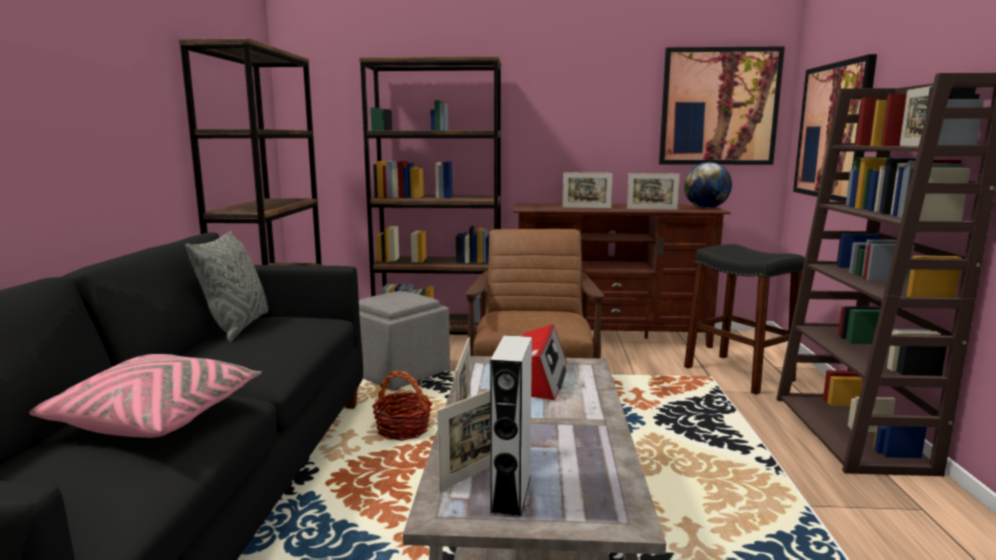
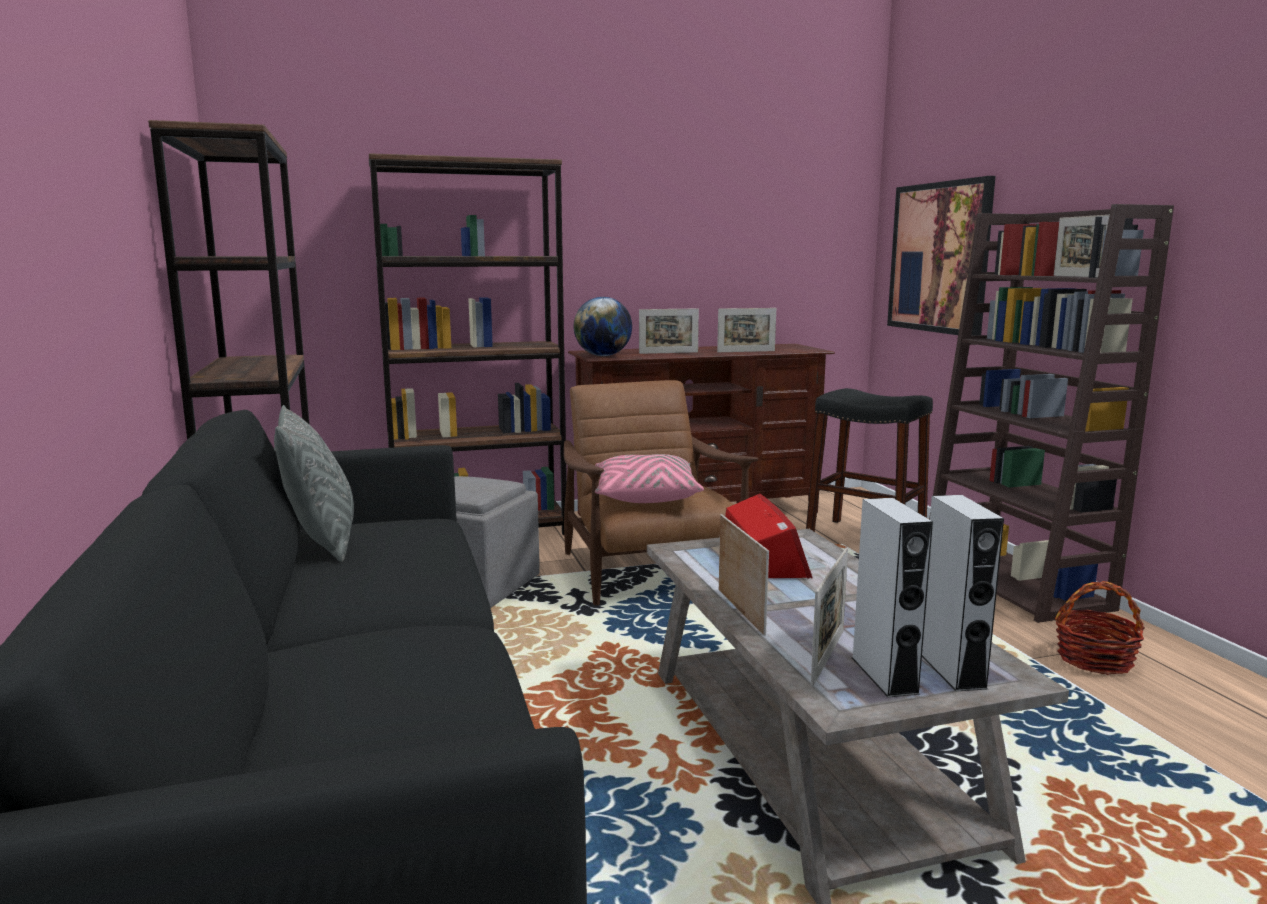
camera: 20 degrees left, 0 degrees up
pink pillow [29,354,262,438] -> pink pillow moved to [595,454,704,503]
basket [372,371,432,441] -> basket moved to [1055,581,1145,675]
picture [659,47,785,165] -> none
globe [684,162,732,208] -> globe moved to [574,297,632,356]
none -> grey speaker [922,495,1004,691]

